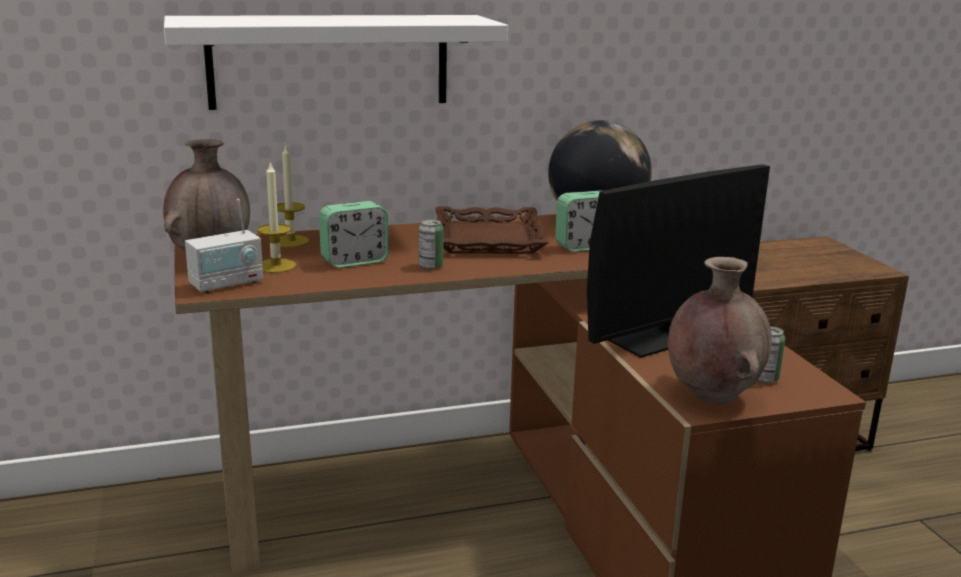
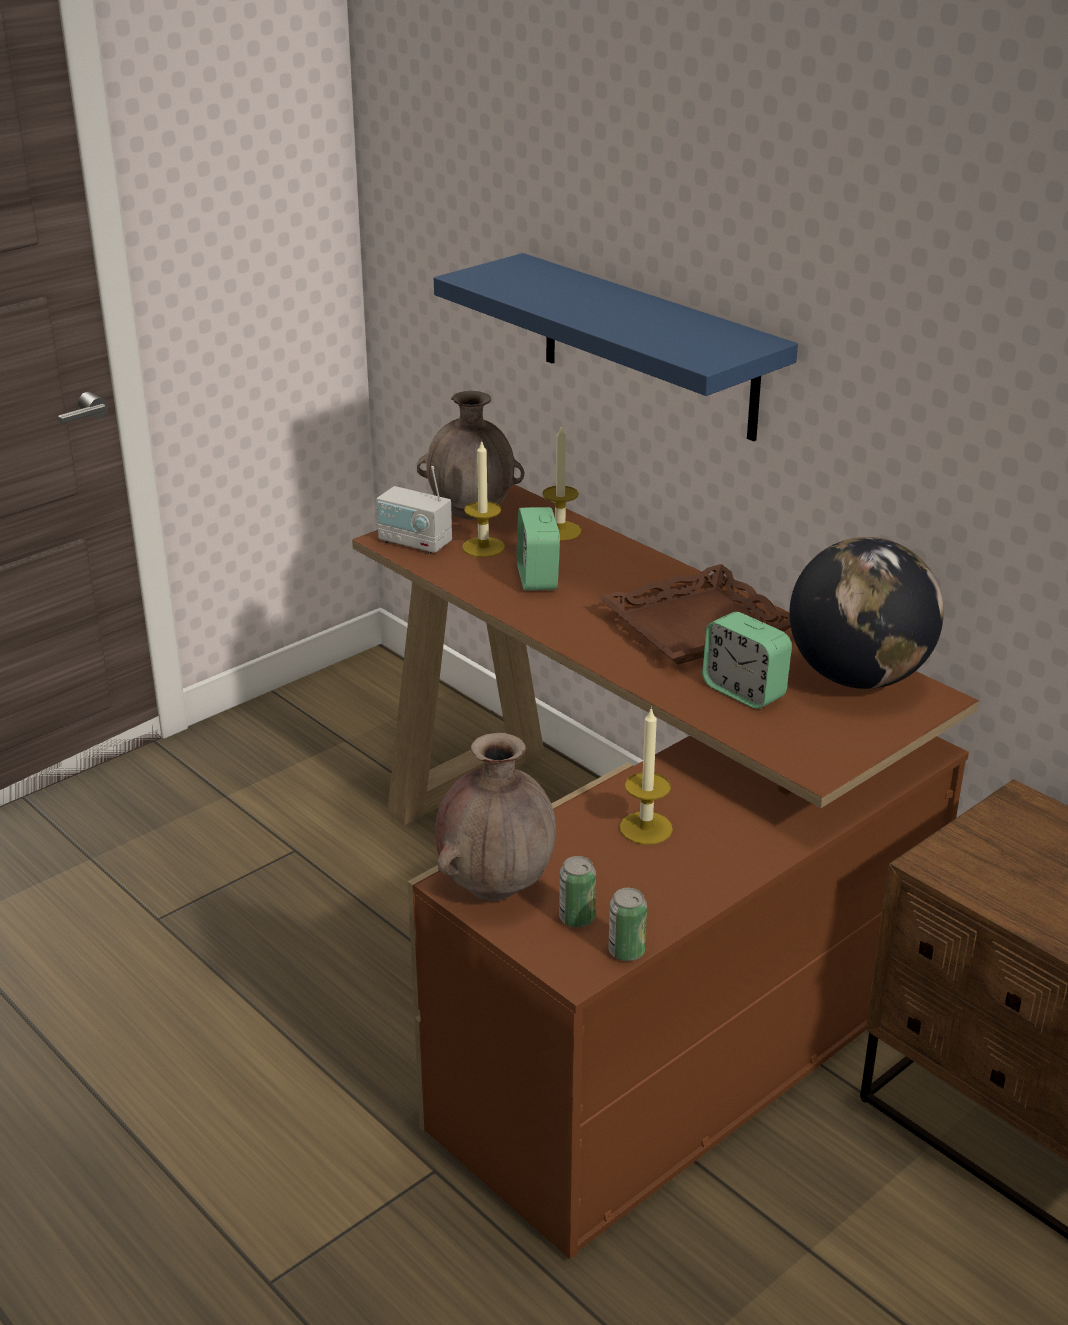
camera: 65 degrees right, 10 degrees up
white shelf [164,15,508,110] -> blue shelf [434,253,798,441]
alarm clock [319,201,389,268] -> alarm clock turned 45 degrees clockwise [517,507,560,591]
can [419,219,444,270] -> can moved to [608,888,647,961]
monitor [587,164,770,358] -> candle [619,707,673,845]

